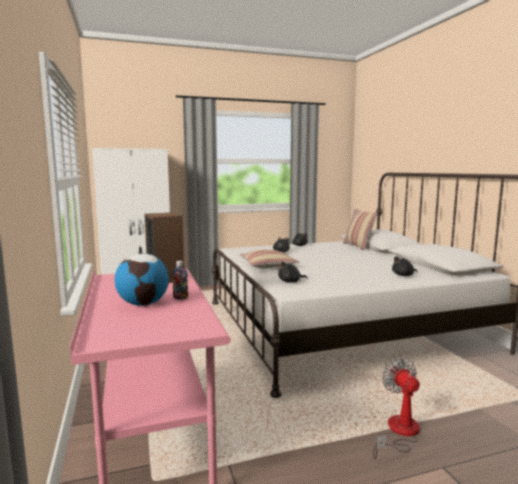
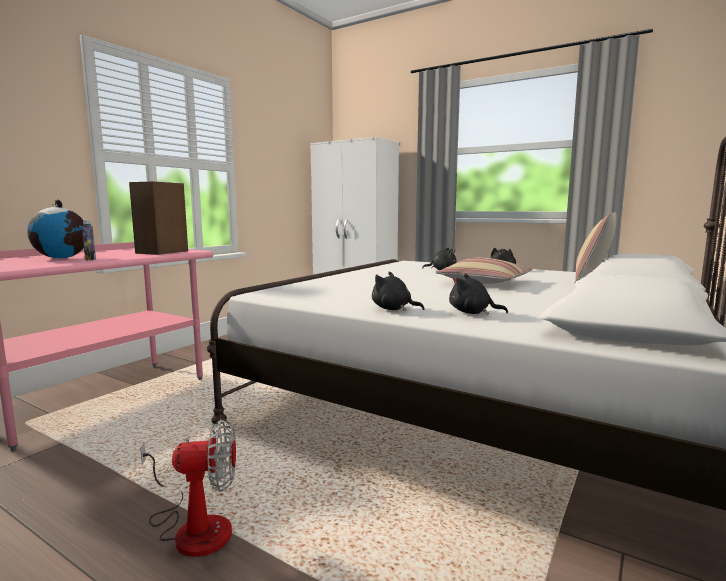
camera: 50 degrees right, 0 degrees up
pillow [240,250,299,268] -> pillow moved to [435,258,533,284]
black plush toy [278,262,307,283] -> black plush toy moved to [372,272,424,311]
fan [372,357,420,459] -> fan turned 45 degrees clockwise [140,419,236,557]

